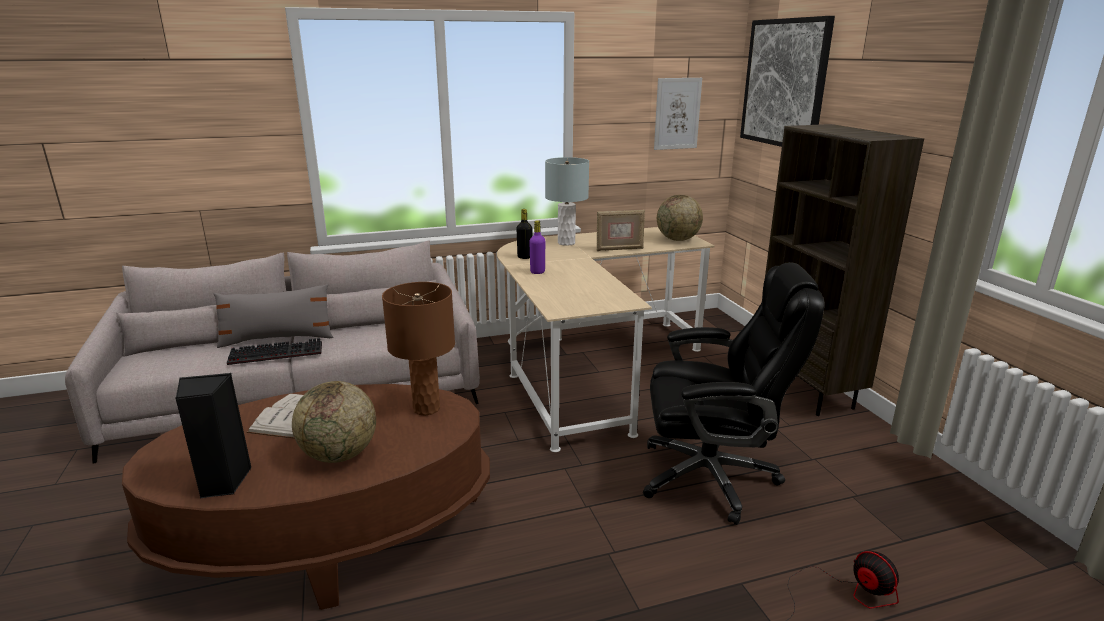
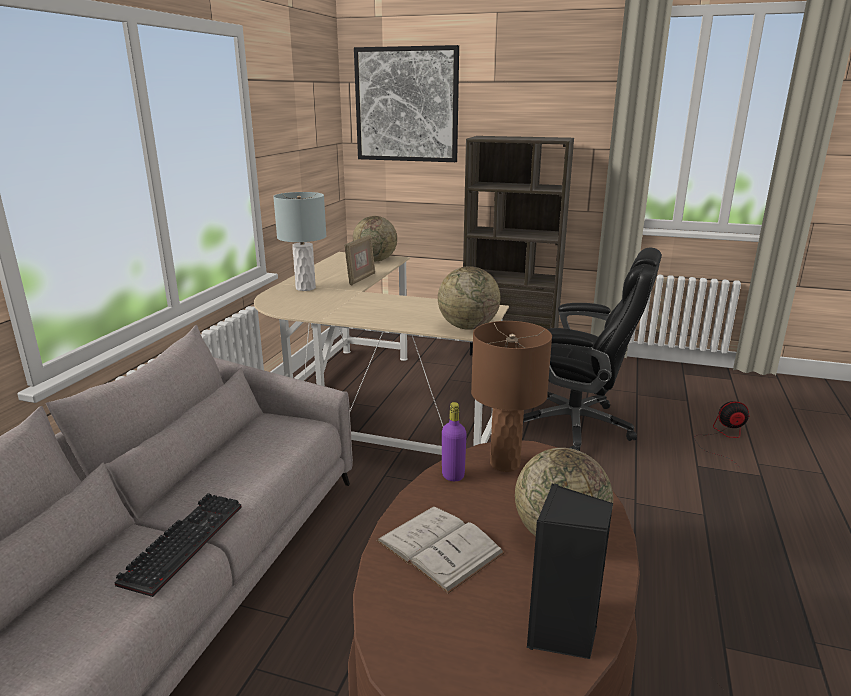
camera: 55 degrees left, 0 degrees up
grey pillow [214,284,333,348] -> none
black bottle [516,209,532,259] -> none
purple bottle [529,220,545,274] -> purple bottle moved to [442,402,467,481]
black office chair [643,262,825,525] -> black office chair turned 75 degrees clockwise [523,248,662,451]
picture [654,78,702,150] -> none
none -> globe [438,266,500,330]

